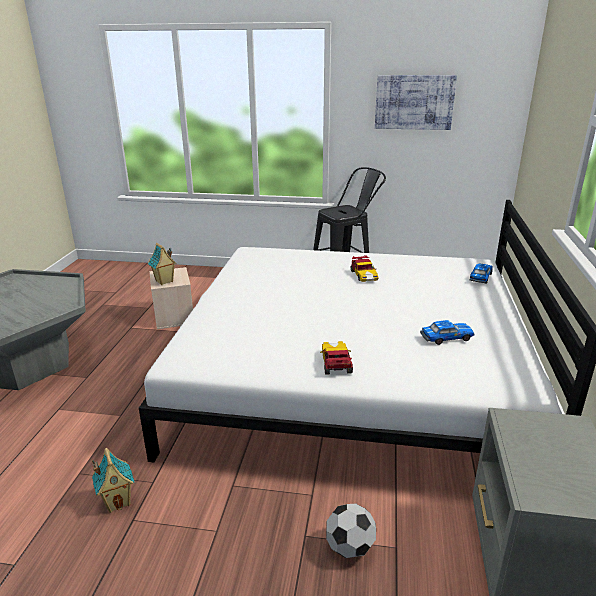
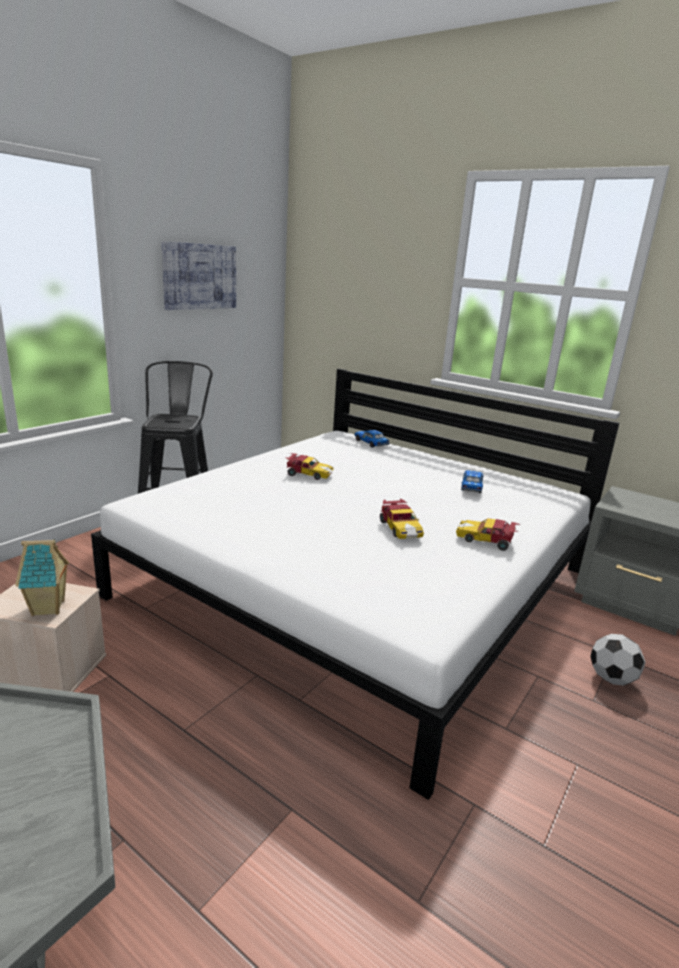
camera: 65 degrees left, 5 degrees down
toy house [92,448,134,513] -> none
none -> toy car [380,498,424,539]

